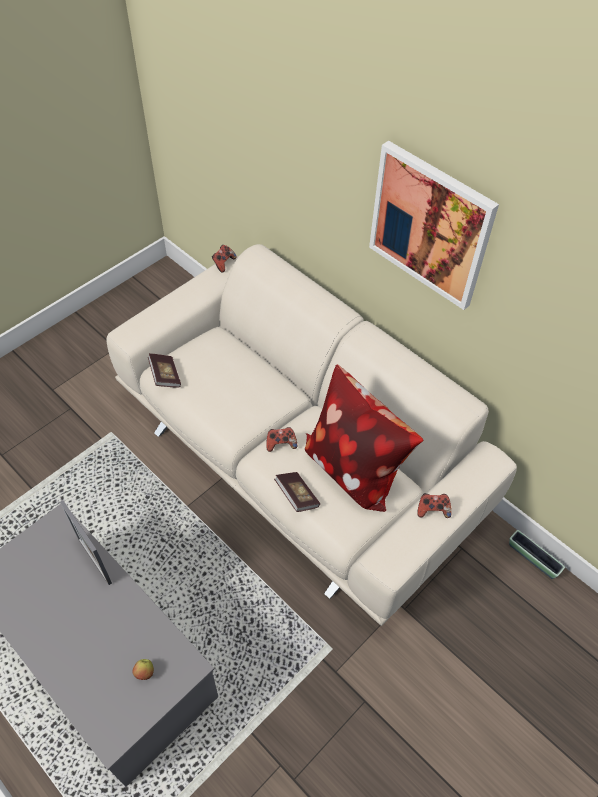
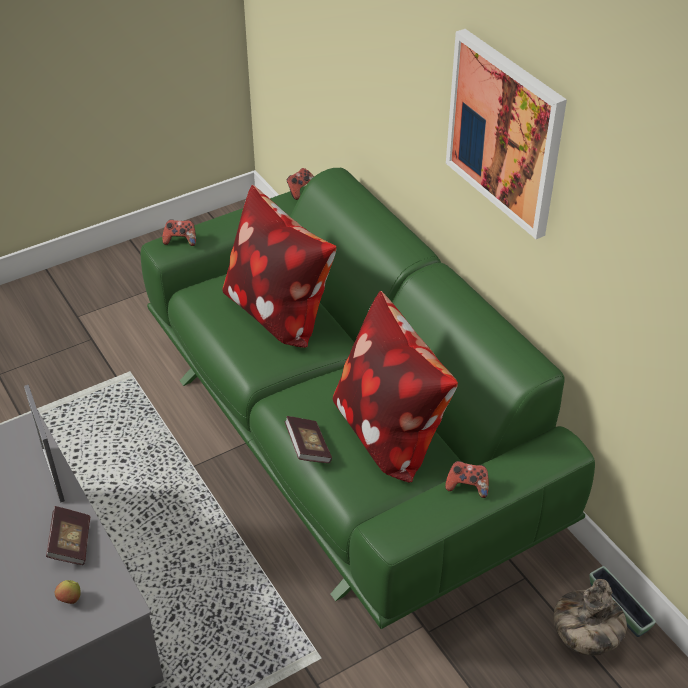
camera: 15 degrees right, 10 degrees down
beige sofa [106,244,517,626] -> green sofa [141,168,595,629]
book [148,353,181,388] -> book moved to [46,506,90,565]
game controller [266,427,297,452] -> game controller moved to [162,220,196,246]
none -> pillow [222,185,336,348]
none -> vase [554,579,627,656]

